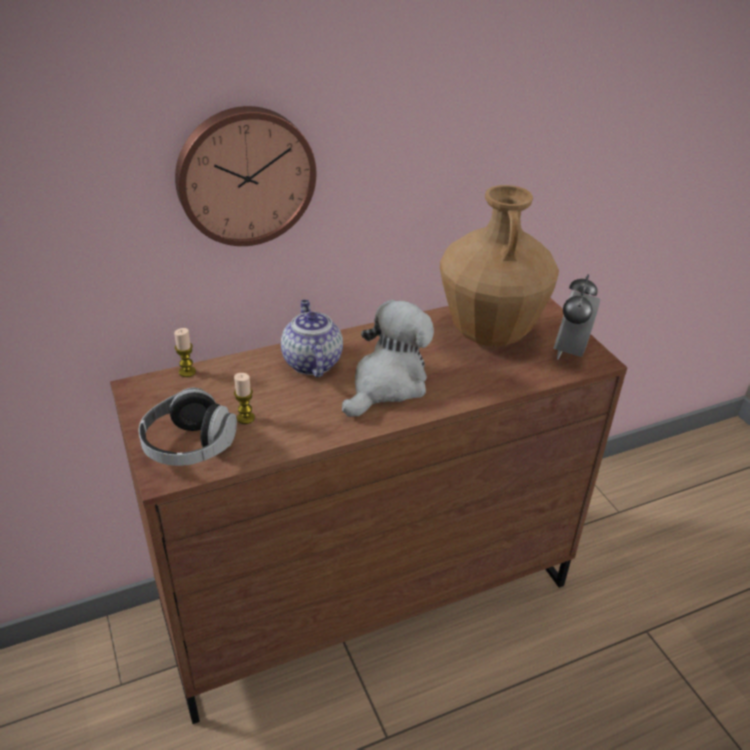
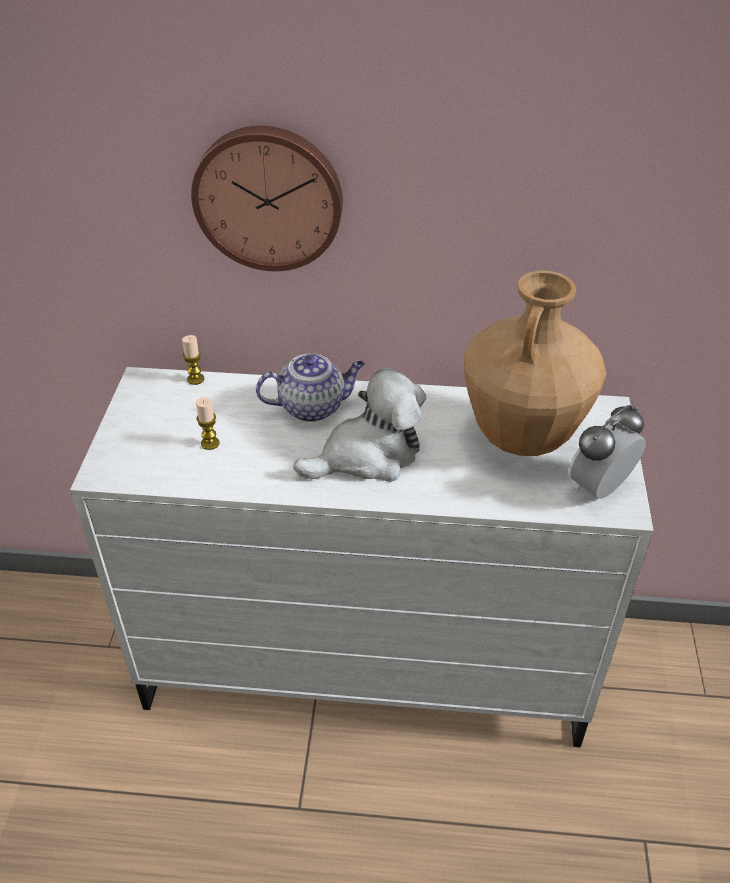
camera: 30 degrees right, 5 degrees up
brown dresser [110,298,627,724] -> white dresser [70,367,654,747]
headphones [139,388,237,466] -> none
teapot [281,300,343,377] -> teapot turned 60 degrees clockwise [256,353,365,422]

